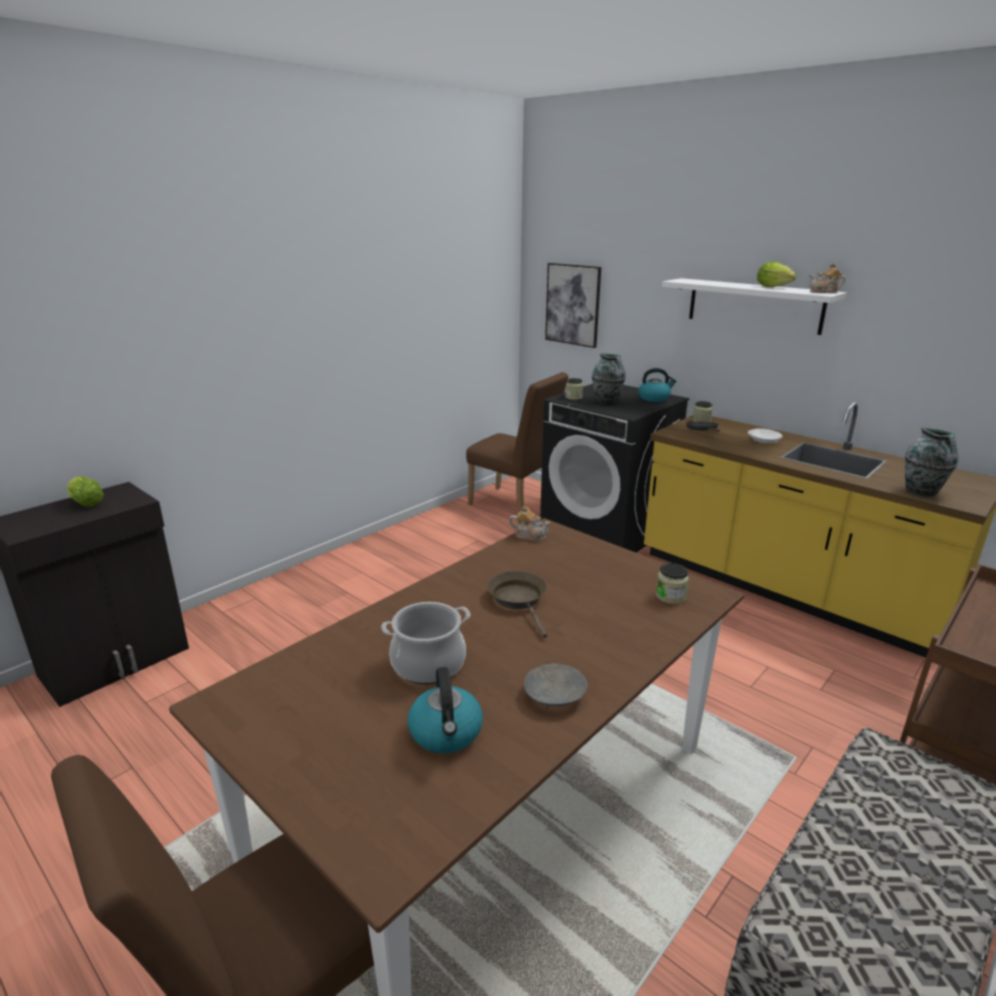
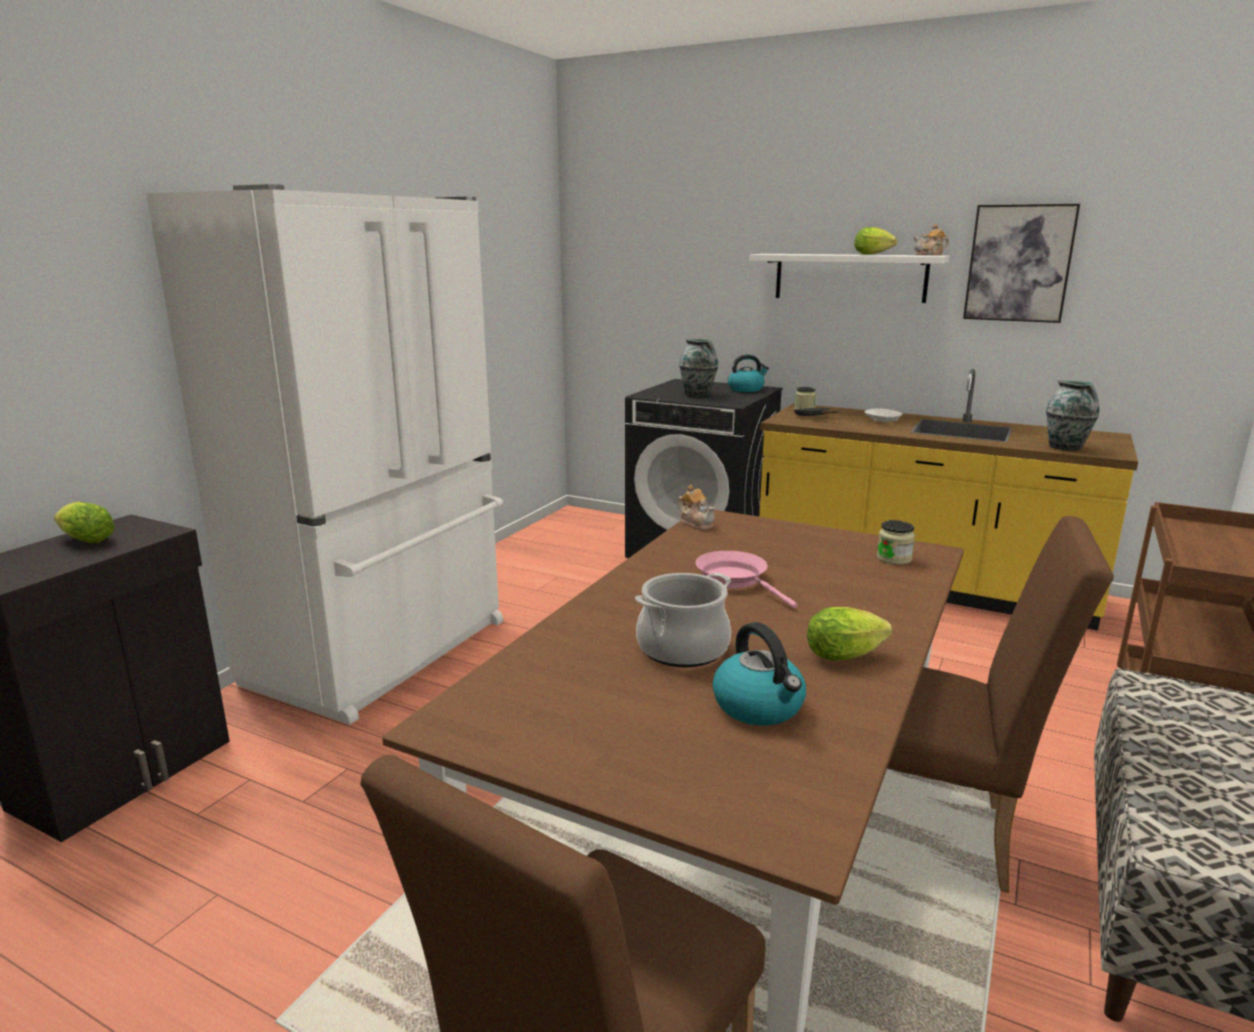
camera: 15 degrees left, 5 degrees down
brown chair [466,372,569,512] -> brown chair moved to [887,516,1114,893]
brown frying pan [487,571,547,638] -> pink frying pan [696,551,797,608]
teapot [509,506,550,541] -> teapot turned 45 degrees clockwise [678,484,715,530]
grey bowl [524,663,587,708] -> lettuce [807,607,892,661]
picture [545,263,601,348] -> picture moved to [963,204,1080,323]
jar [565,378,583,400] -> none
none -> white fridge [146,184,503,725]

